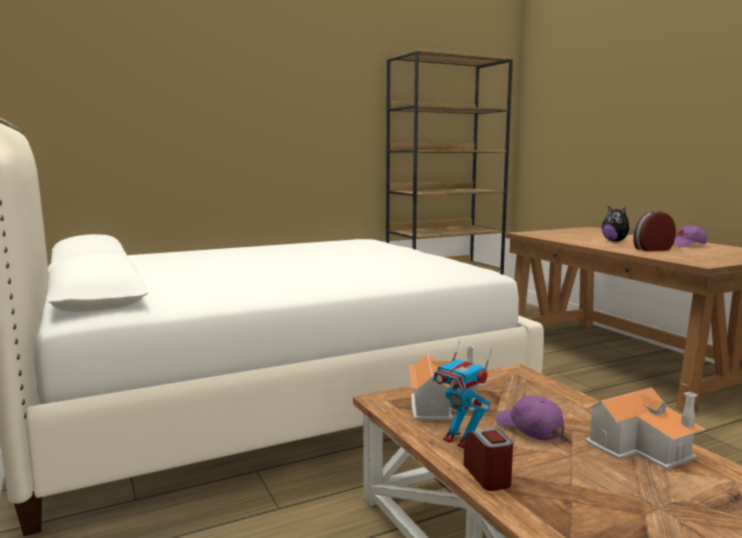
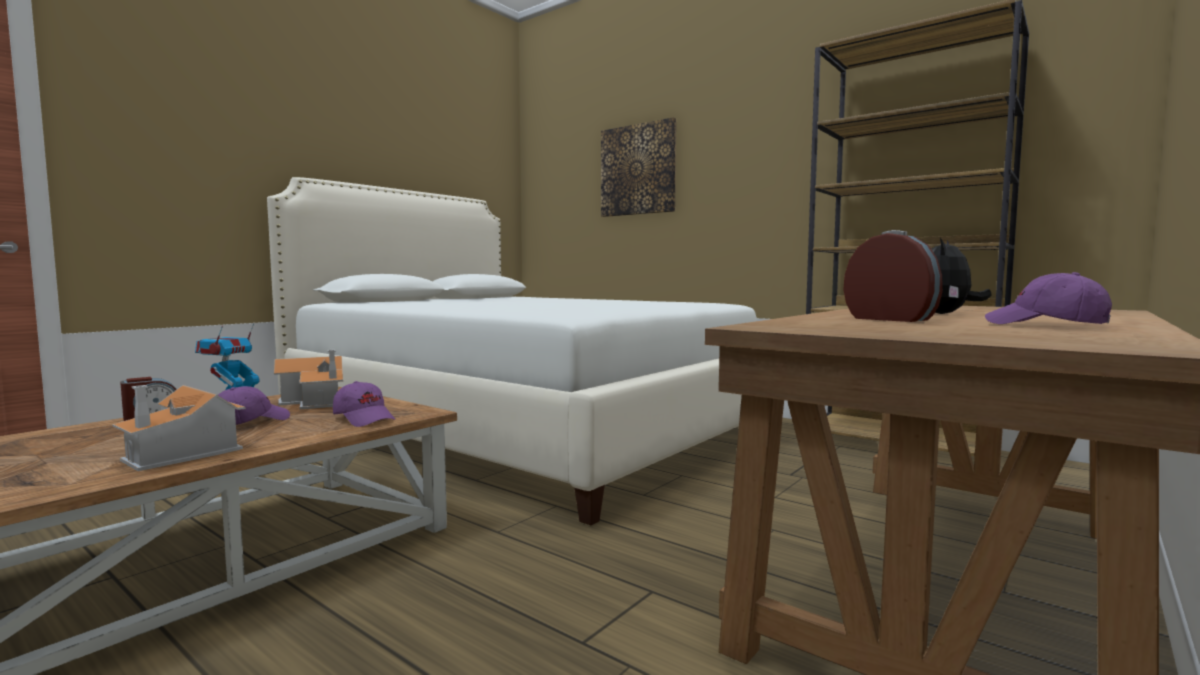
camera: 65 degrees right, 5 degrees down
none -> purple cap [333,381,395,427]
none -> picture [601,117,676,217]

